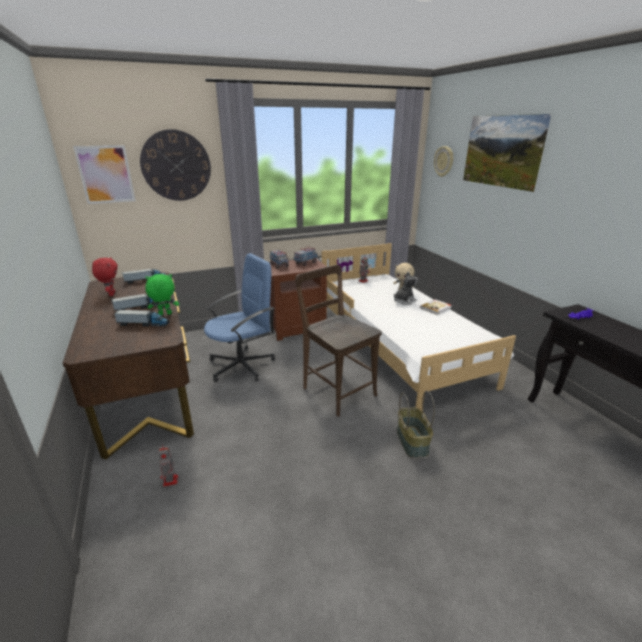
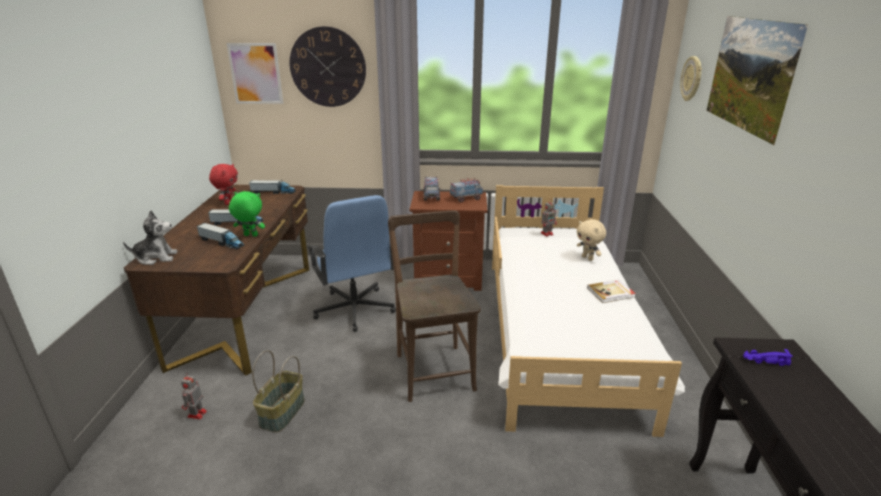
camera: 25 degrees right, 0 degrees up
blue office chair [204,253,275,382] -> blue office chair turned 75 degrees clockwise [307,195,396,332]
plush toy [394,271,418,305] -> plush toy moved to [123,210,178,265]
basket [397,391,435,458] -> basket moved to [252,350,305,432]

